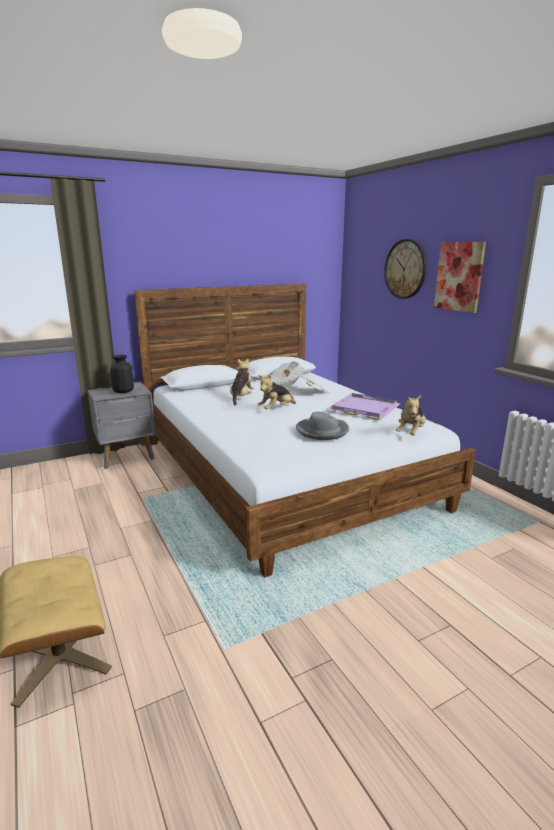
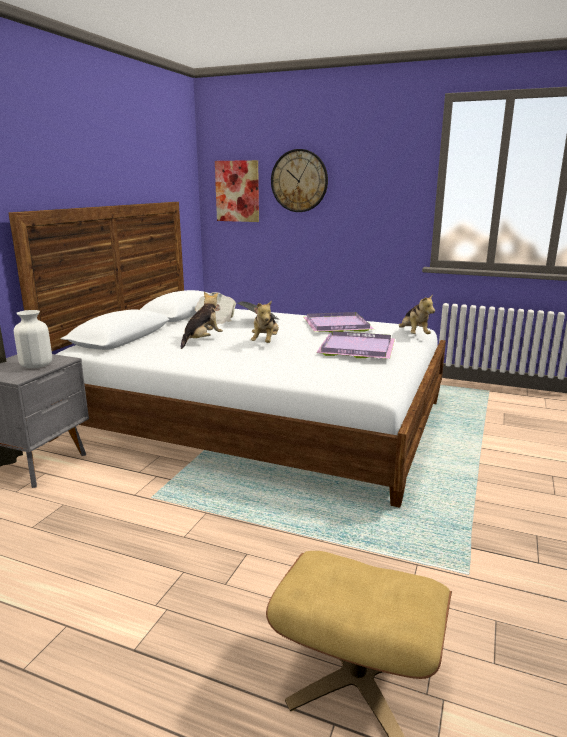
camera: 40 degrees left, 0 degrees up
black vase [110,355,134,393] -> white vase [14,310,52,368]
plush toy [230,359,254,405] -> plush toy turned 60 degrees clockwise [181,292,223,349]
grey hat [296,412,349,440] -> purple tray [316,331,395,359]
picture [434,242,486,313] -> picture moved to [215,160,259,222]

